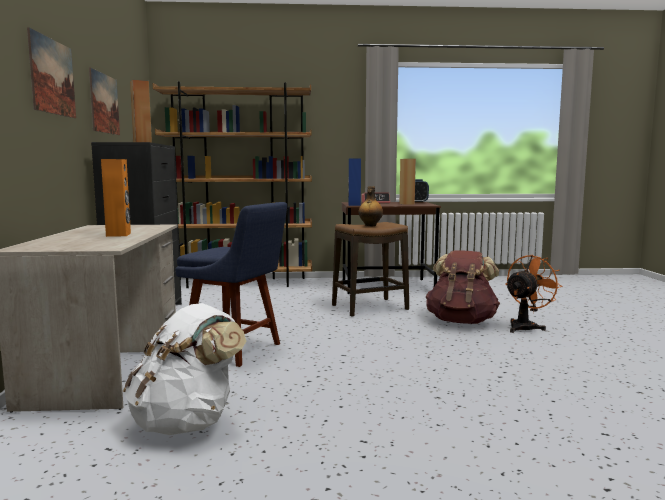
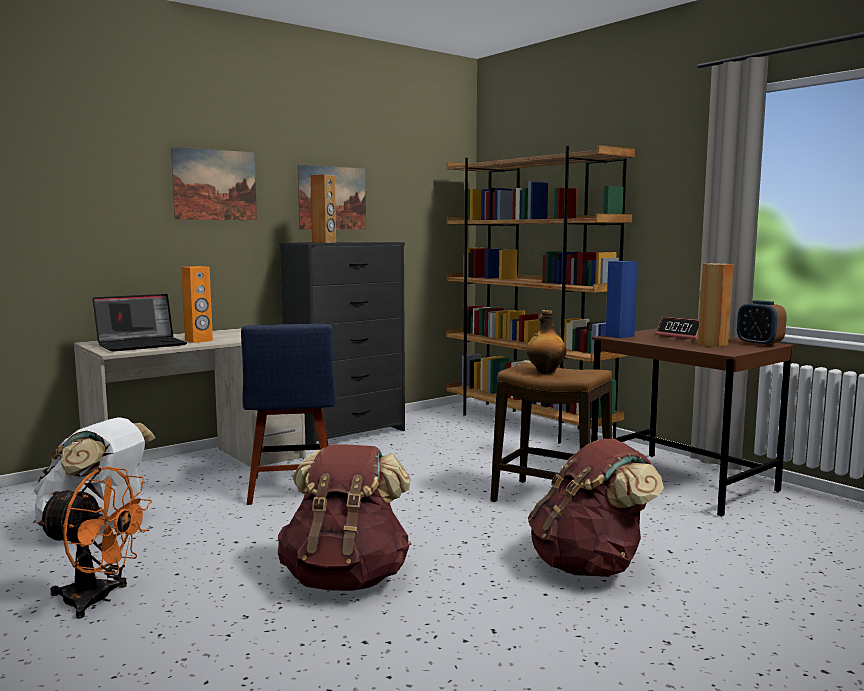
camera: 55 degrees right, 0 degrees up
orange fan [505,255,563,333] -> orange fan moved to [36,467,152,619]
none -> laptop [92,294,187,352]
none -> brown backpack [278,444,411,591]

